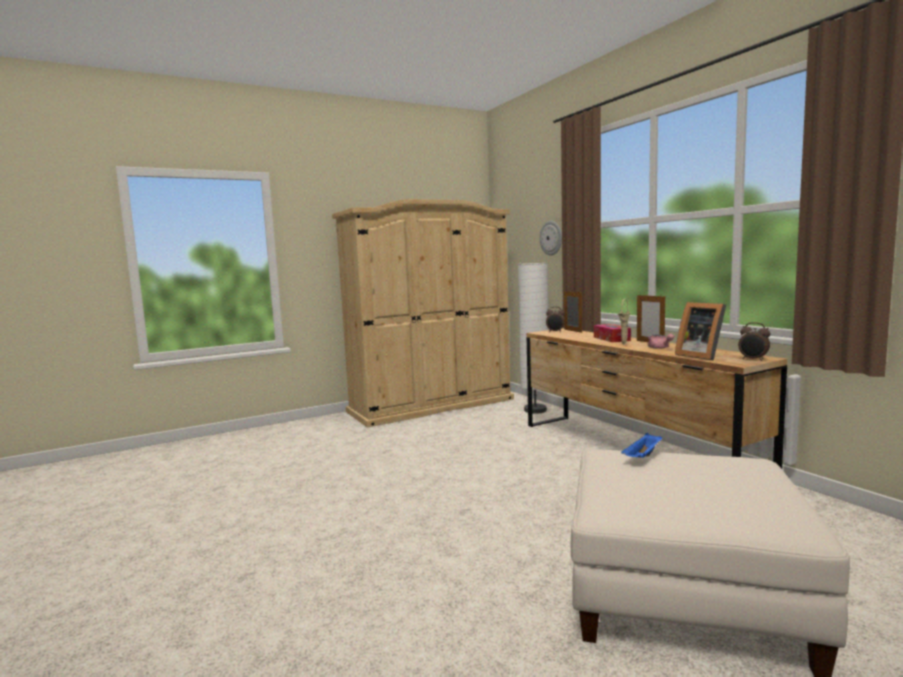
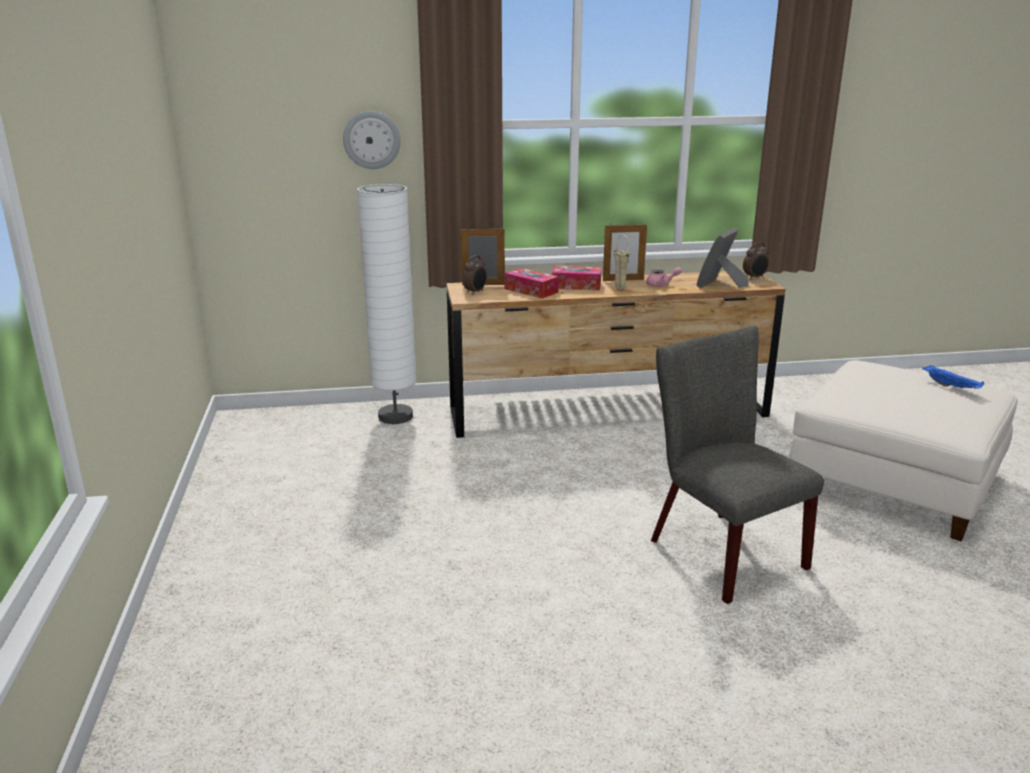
camera: 70 degrees left, 15 degrees up
beige wardrobe [332,199,514,428] -> none
blue tray [621,433,662,458] -> blue tray moved to [922,365,984,389]
picture frame [675,302,726,360] -> picture frame turned 135 degrees clockwise [696,228,748,288]
none -> tissue box [505,268,559,299]
none -> grey chair [651,326,824,604]

